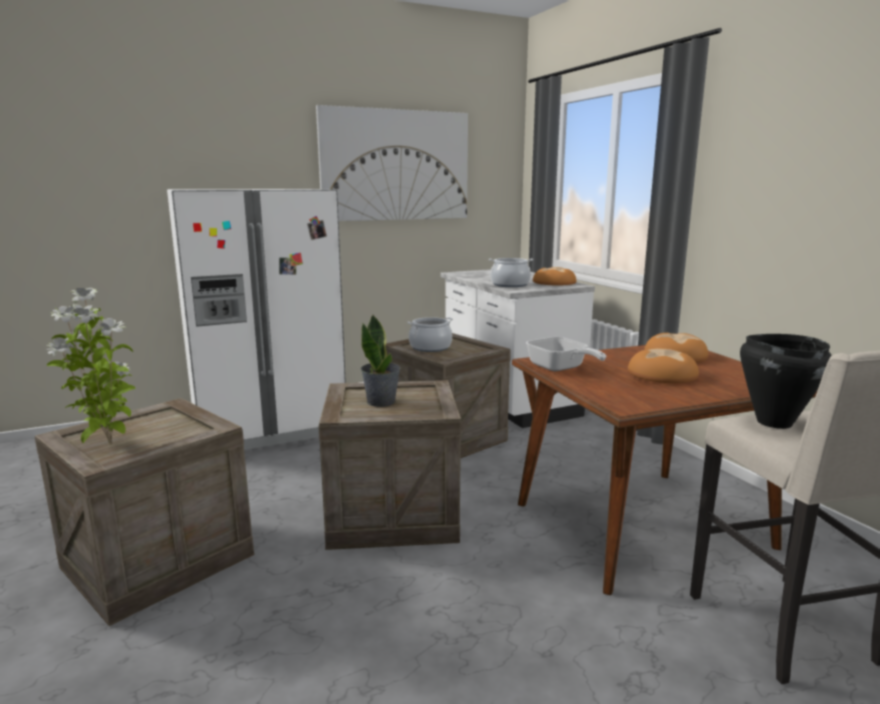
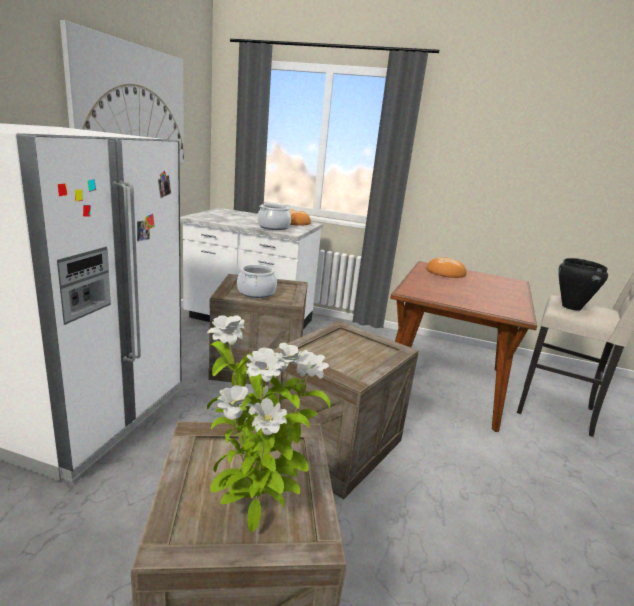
camera: 50 degrees left, 5 degrees up
potted plant [361,315,401,407] -> none
frying pan [526,337,606,371] -> none
bread [628,348,699,383] -> none

